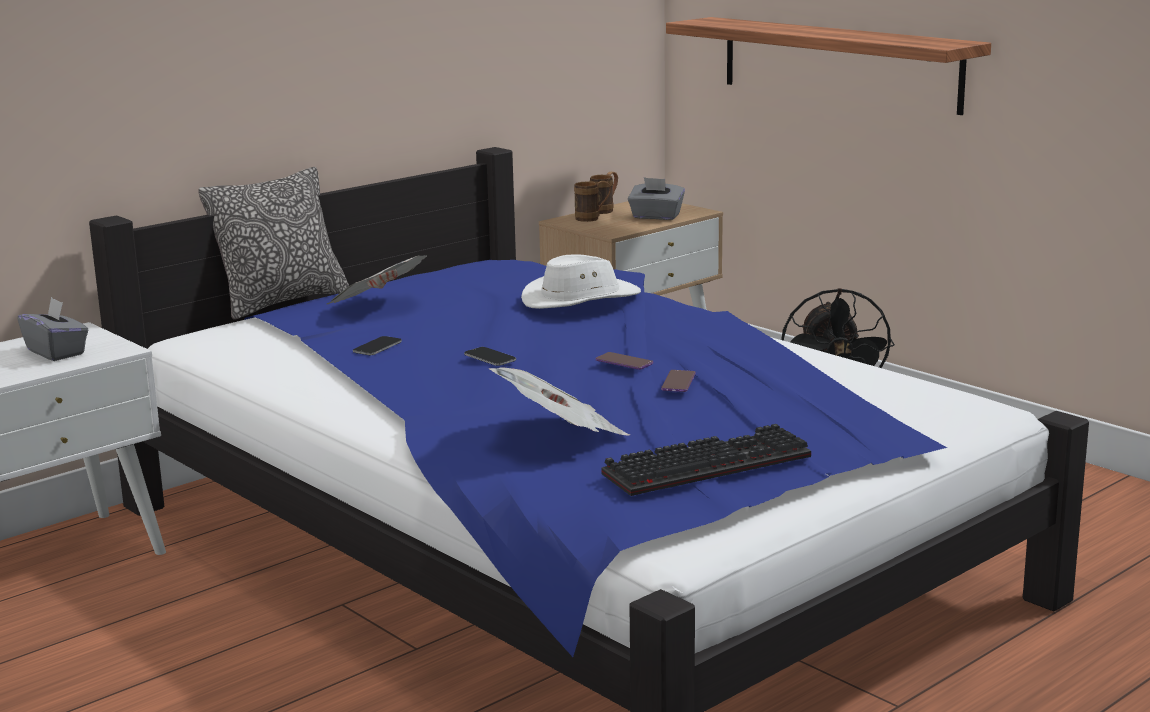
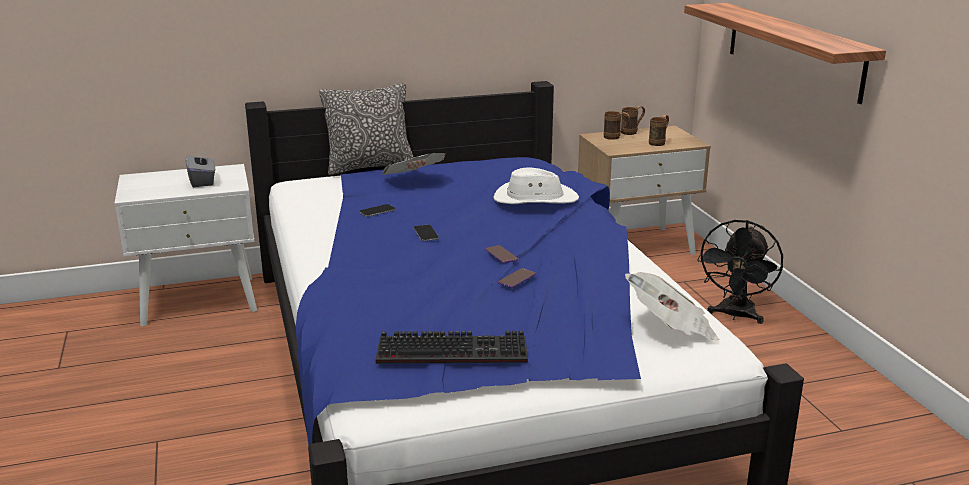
camera: 25 degrees right, 5 degrees up
newspaper [489,367,630,435] -> newspaper moved to [625,272,720,341]
grey tissue box [628,177,685,220] -> brown mug [649,115,669,146]

